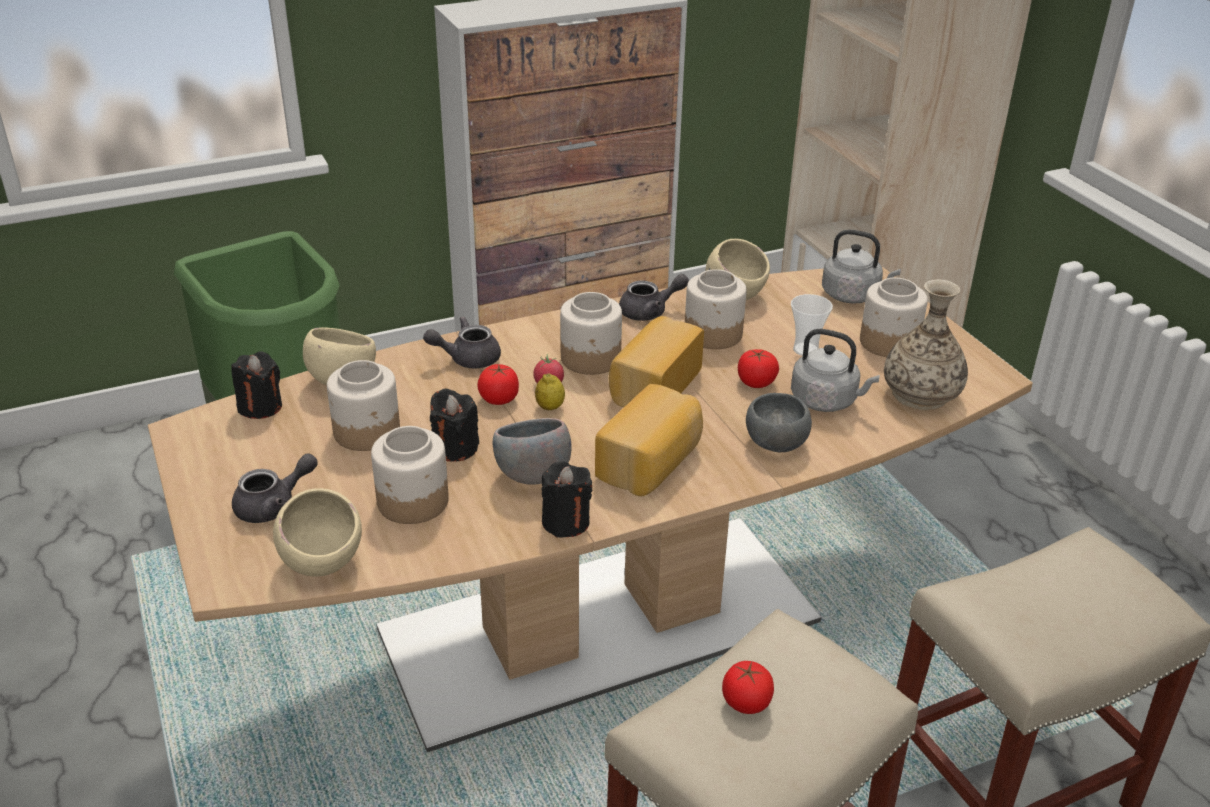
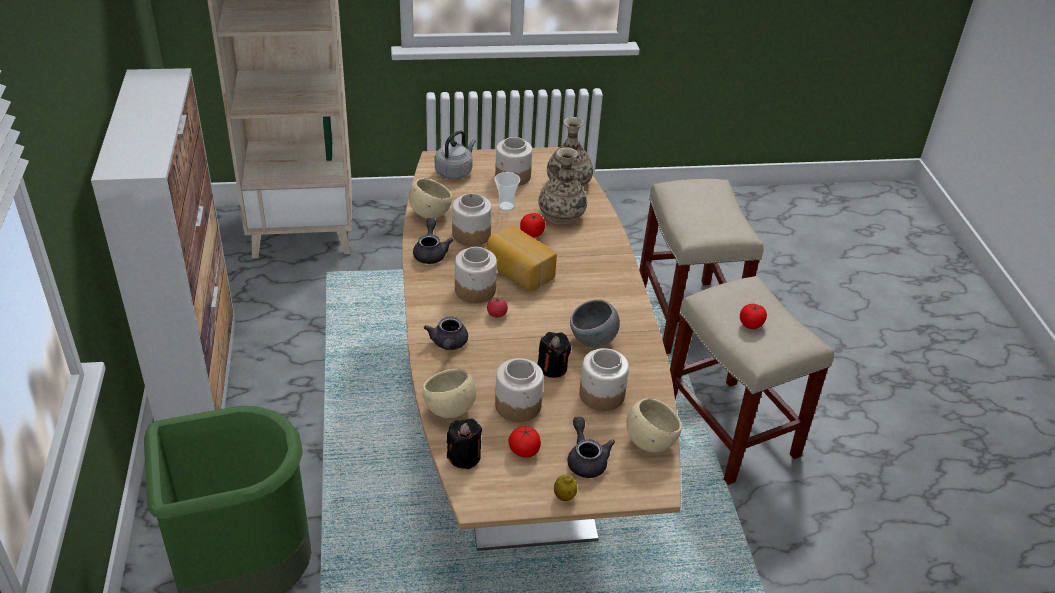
camera: 75 degrees left, 5 degrees up
tomato [477,364,519,405] -> tomato moved to [509,426,541,458]
lemon [535,373,565,410] -> lemon moved to [554,475,577,501]
black candle [542,462,592,538] -> none
bread [595,384,703,496] -> none
grey bowl [746,393,812,452] -> none
grey kettle [791,329,880,412] -> vase [539,147,587,225]

